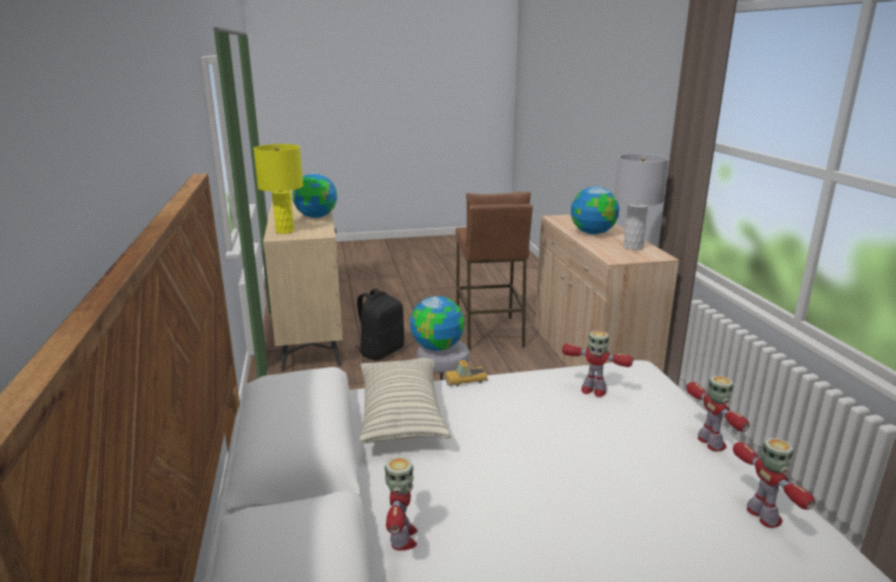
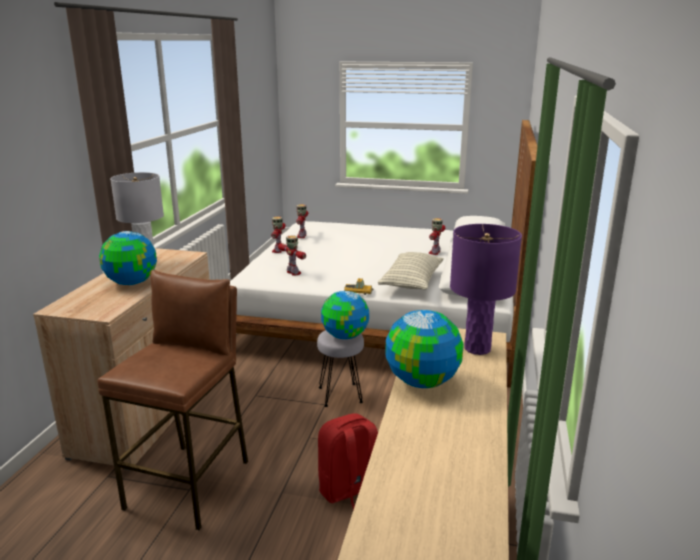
camera: 155 degrees left, 0 degrees up
yellow table lamp [254,144,303,234] -> purple table lamp [450,224,522,355]
black backpack [355,288,404,360] -> red backpack [318,413,378,510]

